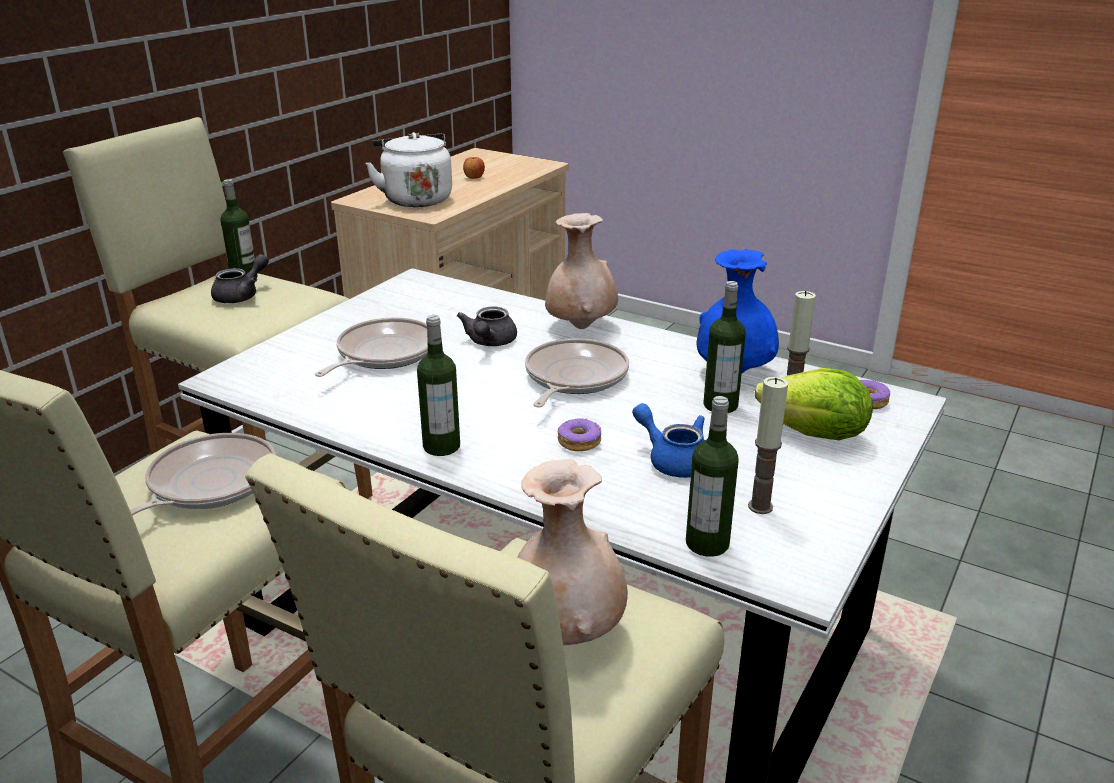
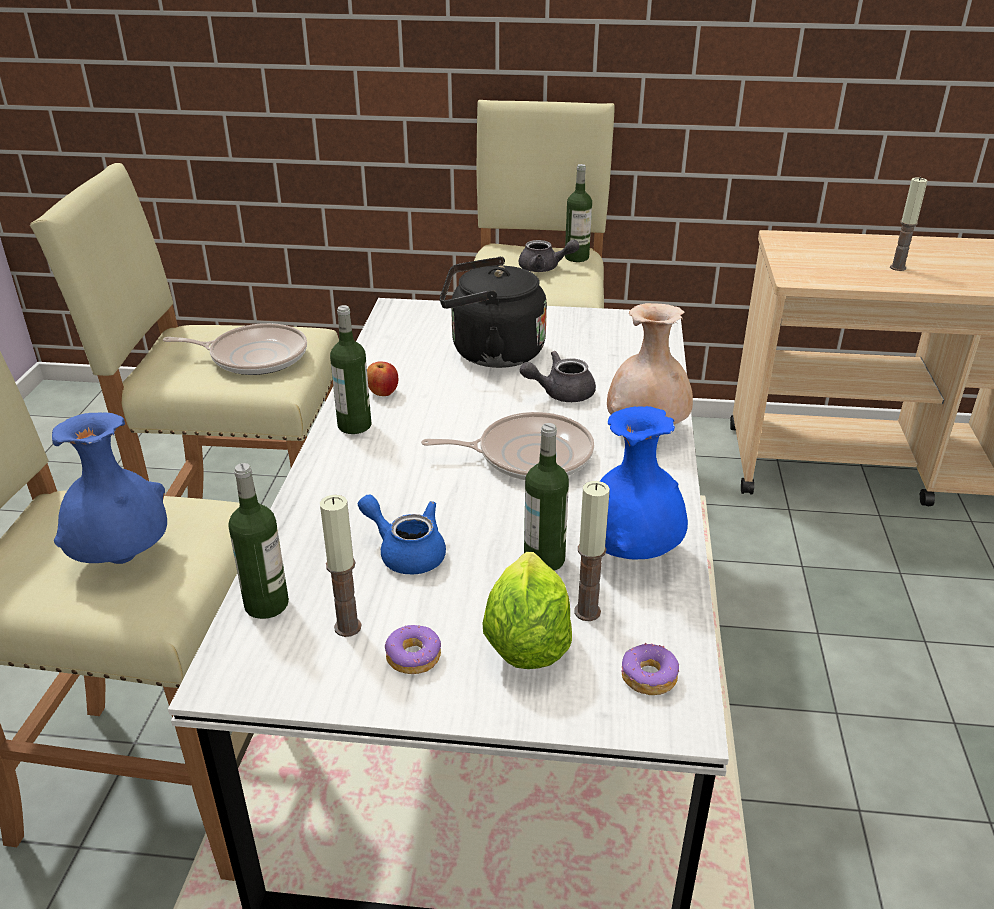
camera: 65 degrees right, 5 degrees up
frying pan [315,318,428,377] -> black kettle [440,257,547,368]
white kettle [366,132,452,207] -> none
apple [463,157,485,179] -> apple moved to [367,361,398,396]
beige vase [517,459,628,645] -> blue vase [52,412,167,564]
donut [558,418,601,451] -> donut moved to [385,625,441,674]
blue teapot [632,403,705,478] -> blue teapot turned 75 degrees counterclockwise [358,495,446,574]
none -> candle [890,177,927,271]

